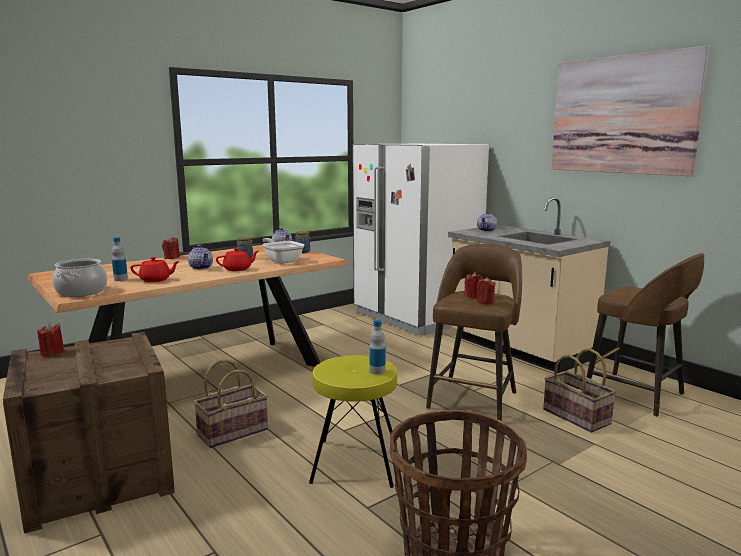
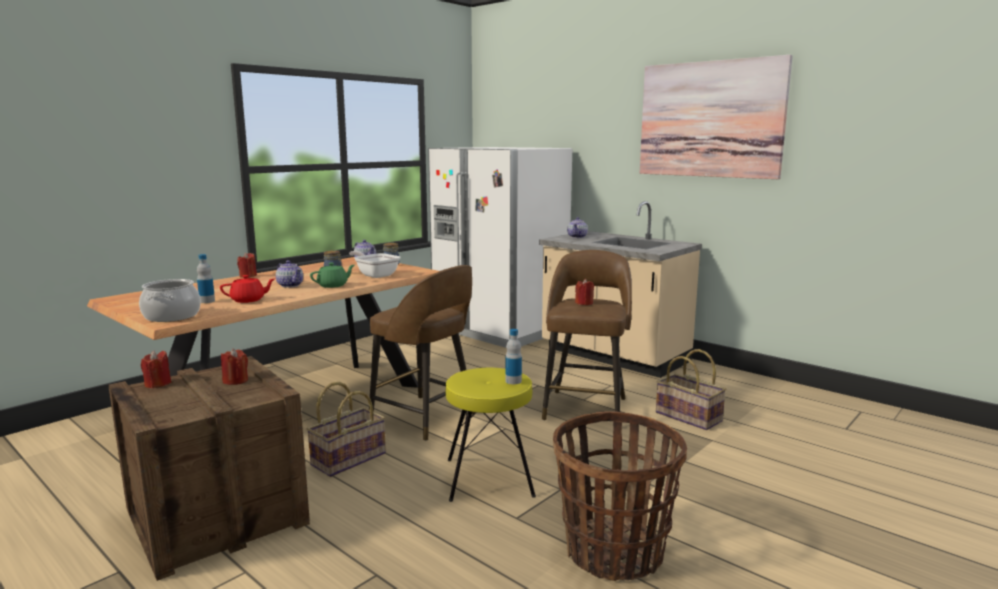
camera: 10 degrees left, 0 degrees up
red teapot [216,248,259,271] -> green teapot [310,263,354,288]
red candle [477,277,496,304] -> red candle moved to [221,348,248,385]
brown stool [587,253,704,417] -> brown stool moved to [369,265,475,441]

